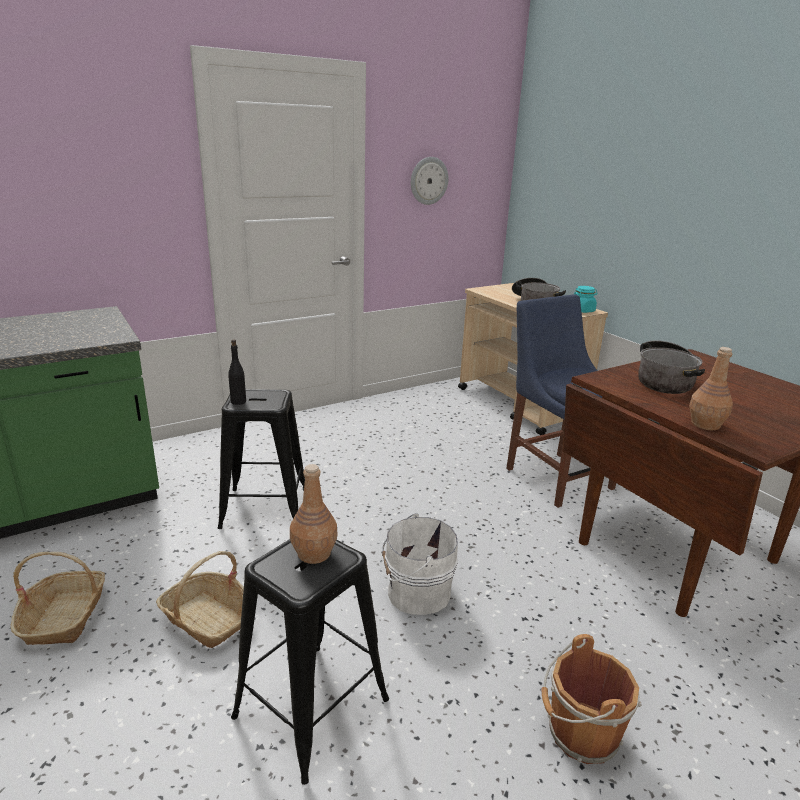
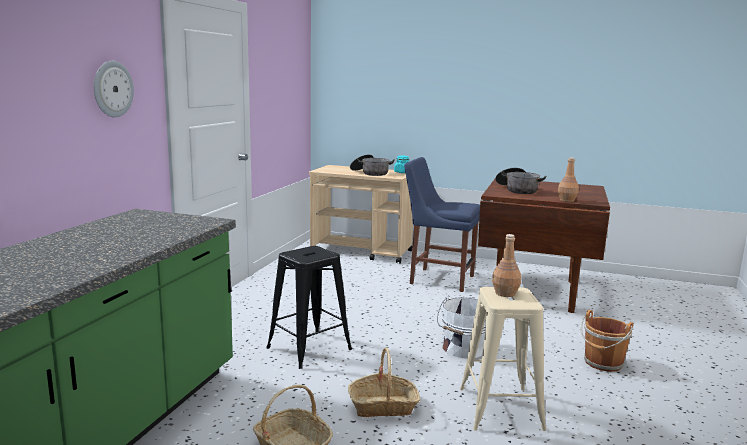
camera: 40 degrees left, 10 degrees down
black bottle [228,340,246,405] -> none
black stool [231,539,389,785] -> beige stool [460,287,547,431]
wall clock [411,157,449,205] -> wall clock moved to [94,61,134,117]

